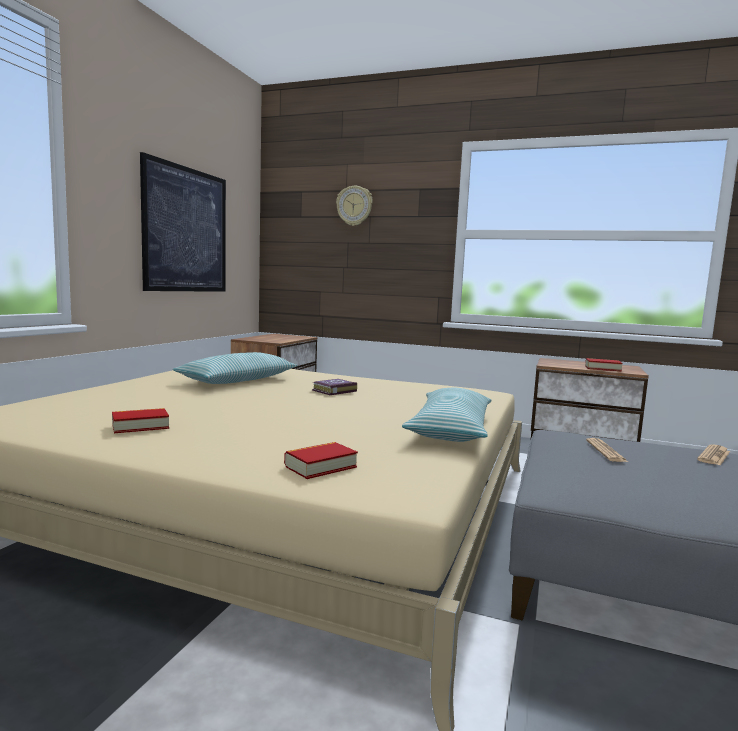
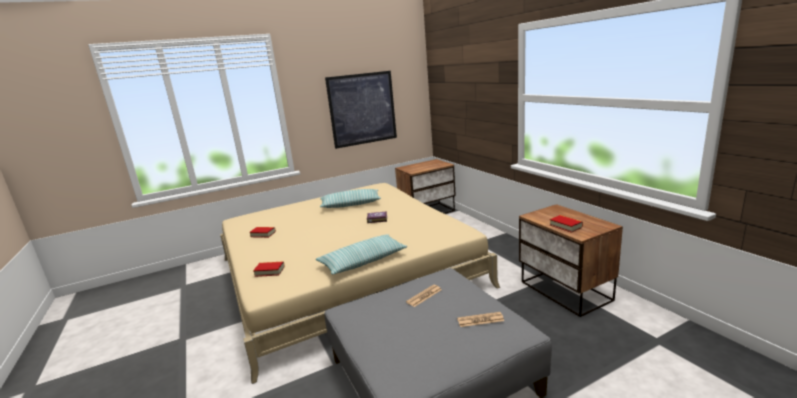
camera: 45 degrees right, 10 degrees up
wall clock [336,186,373,226] -> none

